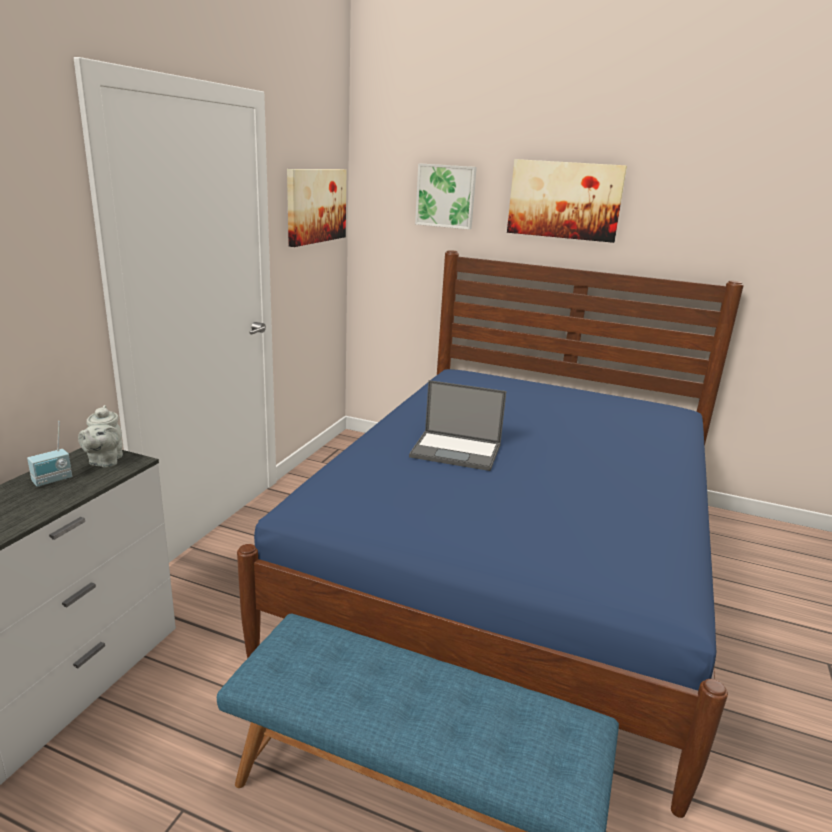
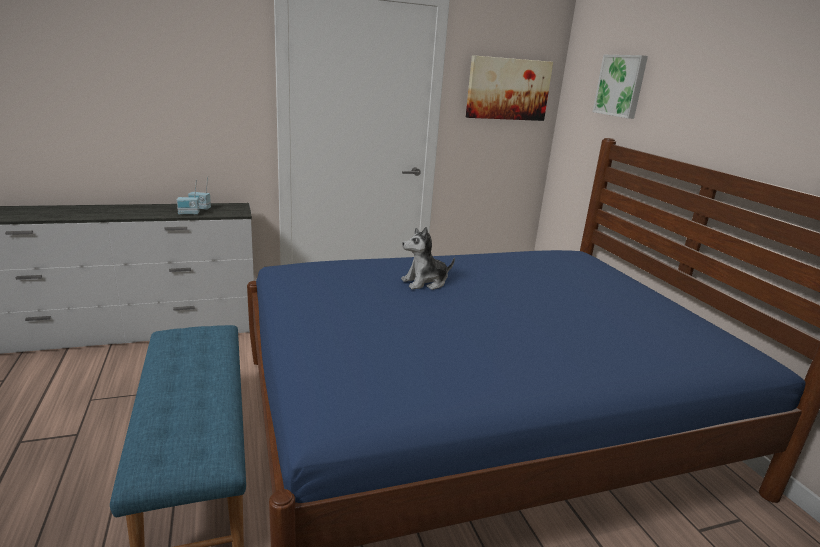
camera: 50 degrees right, 0 degrees up
grey teapot [78,405,123,467] -> none
laptop [409,380,506,471] -> plush toy [401,227,455,290]
picture [507,159,627,243] -> none
none -> radio [177,180,200,215]

